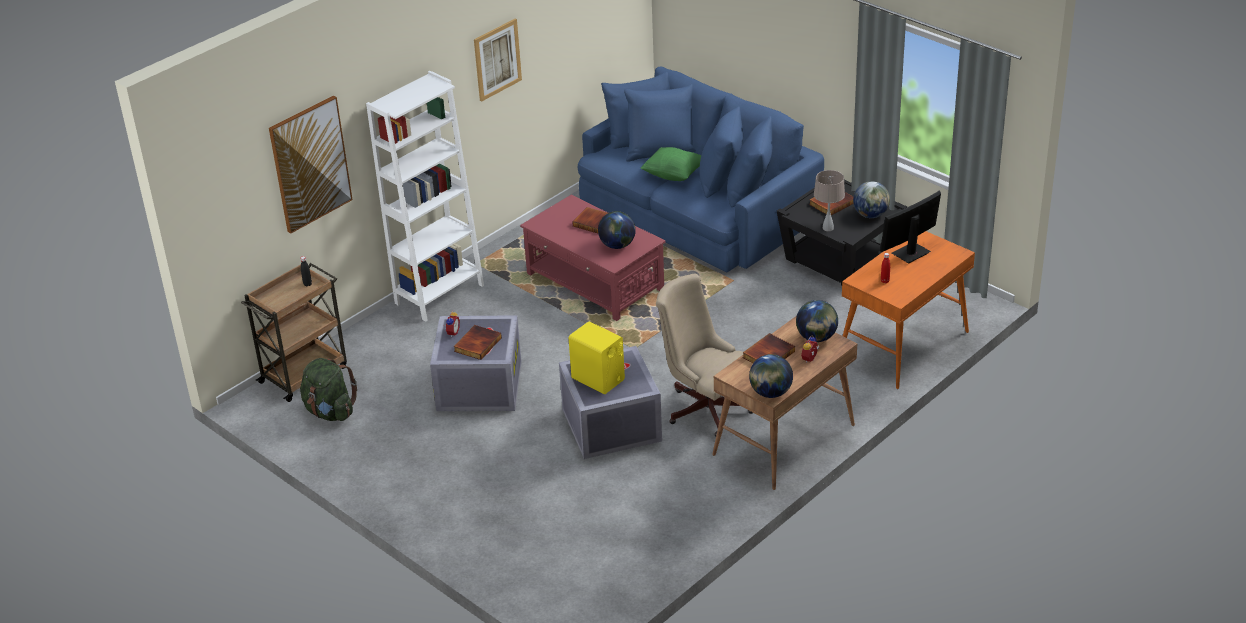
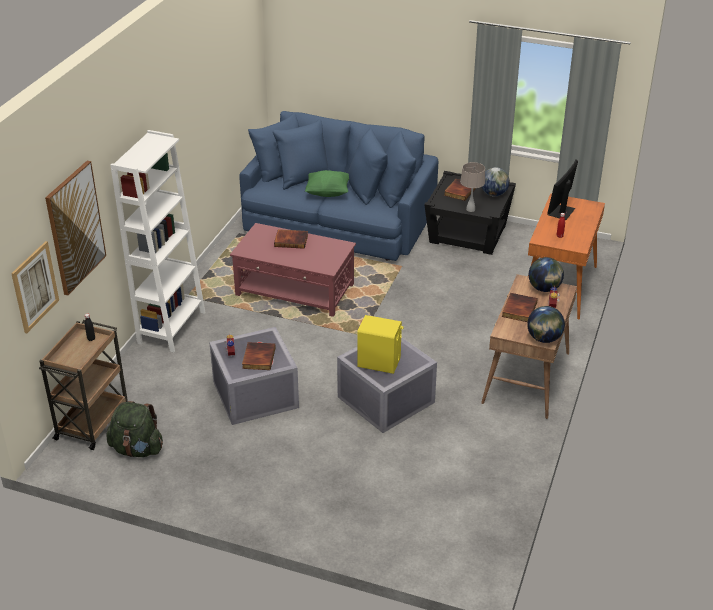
camera: 25 degrees left, 0 degrees up
picture [474,19,522,102] -> picture moved to [11,241,59,333]
globe [598,211,636,249] -> none
beige office chair [656,274,753,437] -> none

